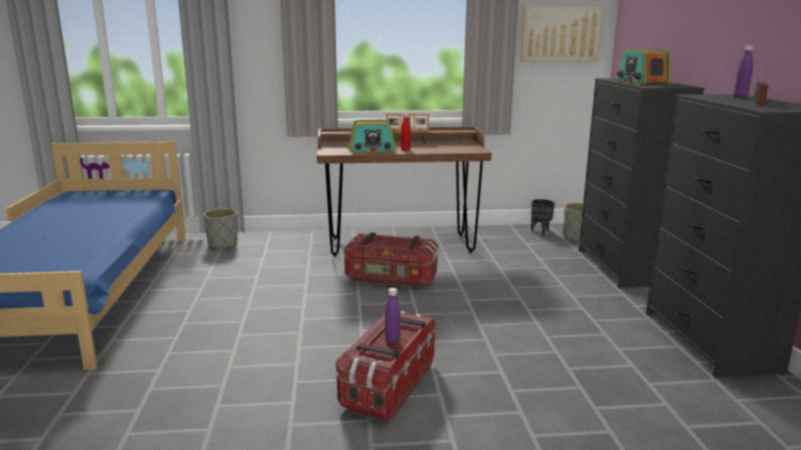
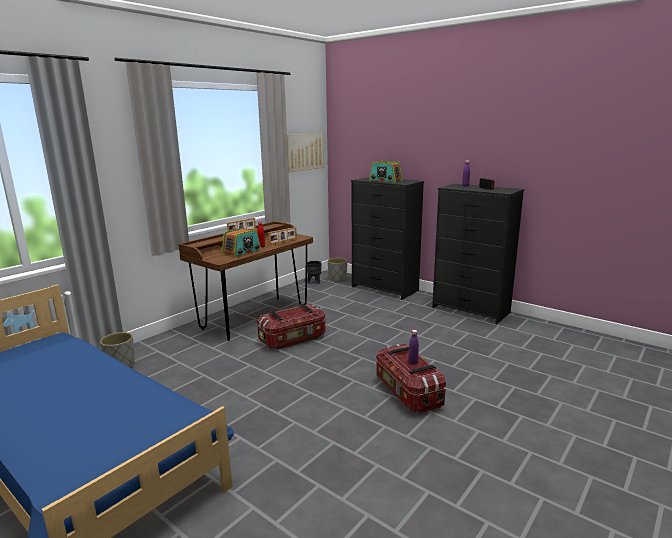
camera: 45 degrees left, 0 degrees up
none -> picture frame [268,227,297,246]

